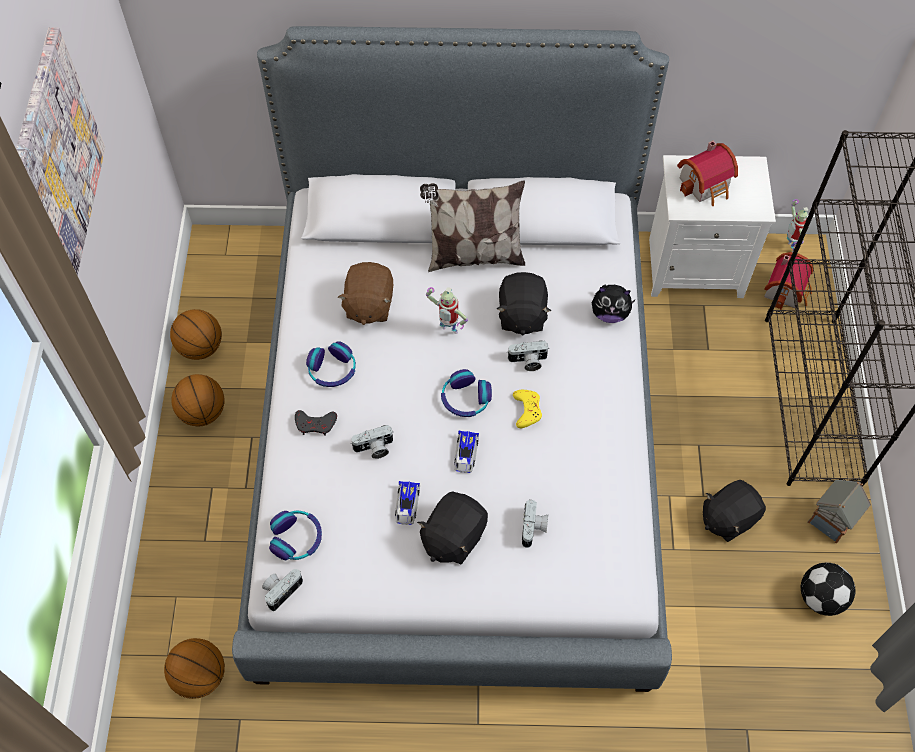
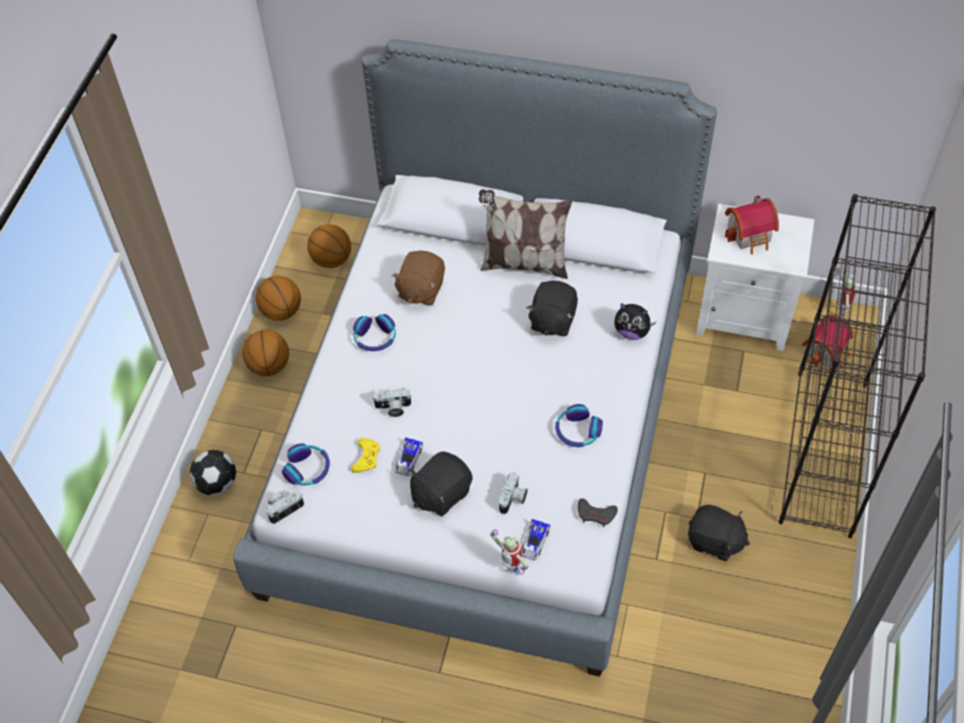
camera: 15 degrees right, 5 degrees down
picture [16,27,105,275] -> none
basketball [164,638,225,699] -> basketball moved to [307,224,351,268]
grey game controller [295,410,337,436] -> grey game controller moved to [578,498,618,527]
toy robot [426,287,468,334] -> toy robot moved to [490,529,529,575]
headphones [441,369,492,417] -> headphones moved to [555,404,603,447]
toy car [454,430,479,473] -> toy car moved to [522,519,551,560]
camera [507,340,548,371] -> none
yellow game controller [513,390,542,428] -> yellow game controller moved to [351,438,380,473]
black plush toy [703,480,766,542] -> black plush toy turned 135 degrees counterclockwise [688,505,750,561]
football [801,563,855,616] -> football moved to [190,450,236,495]
toy house [808,480,871,544] -> none

